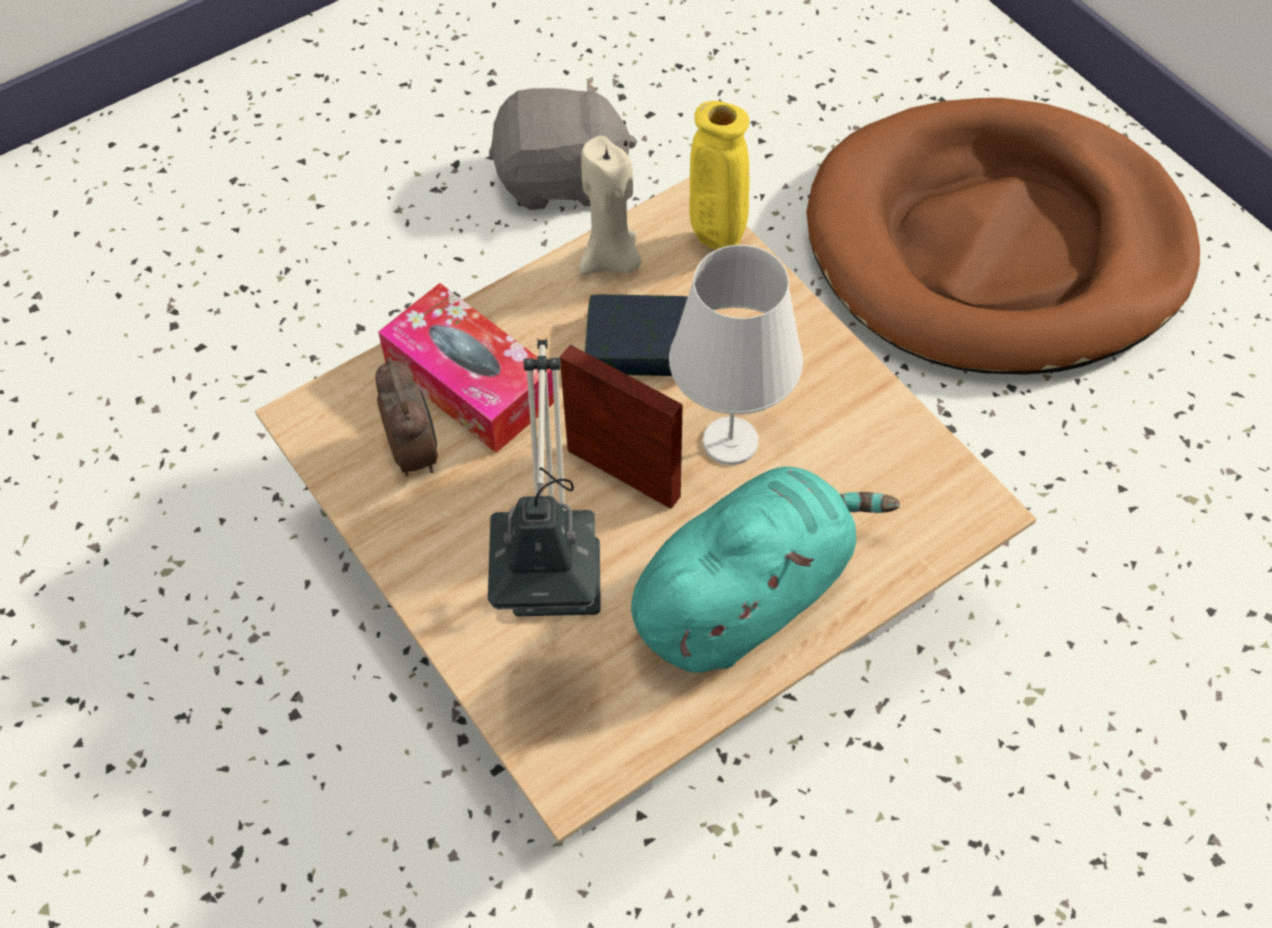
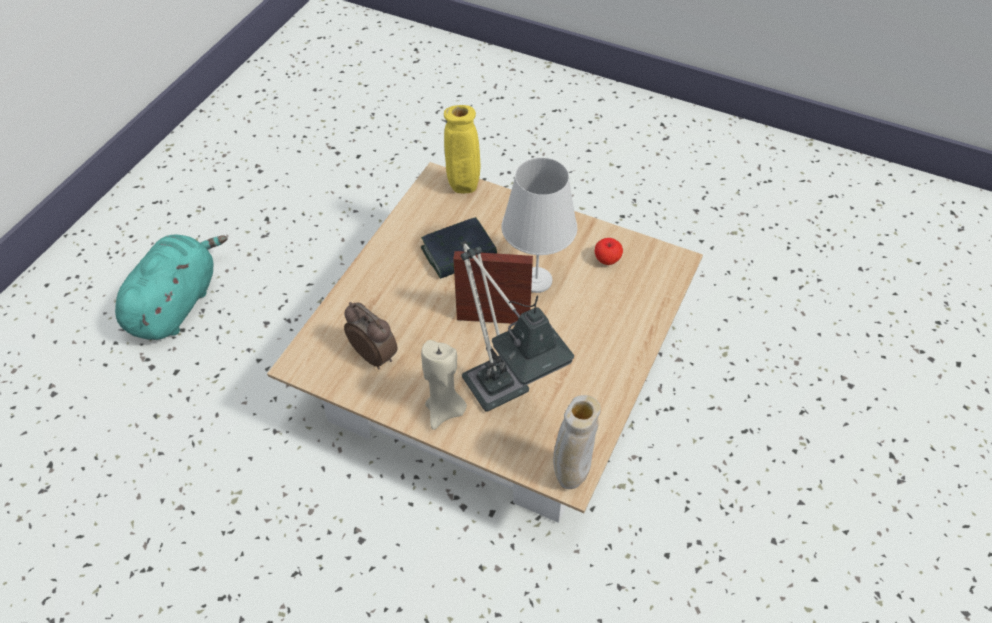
camera: 30 degrees left, 5 degrees down
tissue box [378,283,554,453] -> none
grey plush toy [489,77,637,210] -> none
beige candle [579,136,641,275] -> beige candle moved to [421,340,467,430]
turquoise plush toy [631,466,900,672] -> turquoise plush toy moved to [115,235,228,340]
brown dog bed [806,98,1200,375] -> none
none -> beige vase [553,395,601,489]
none -> apple [594,238,623,265]

